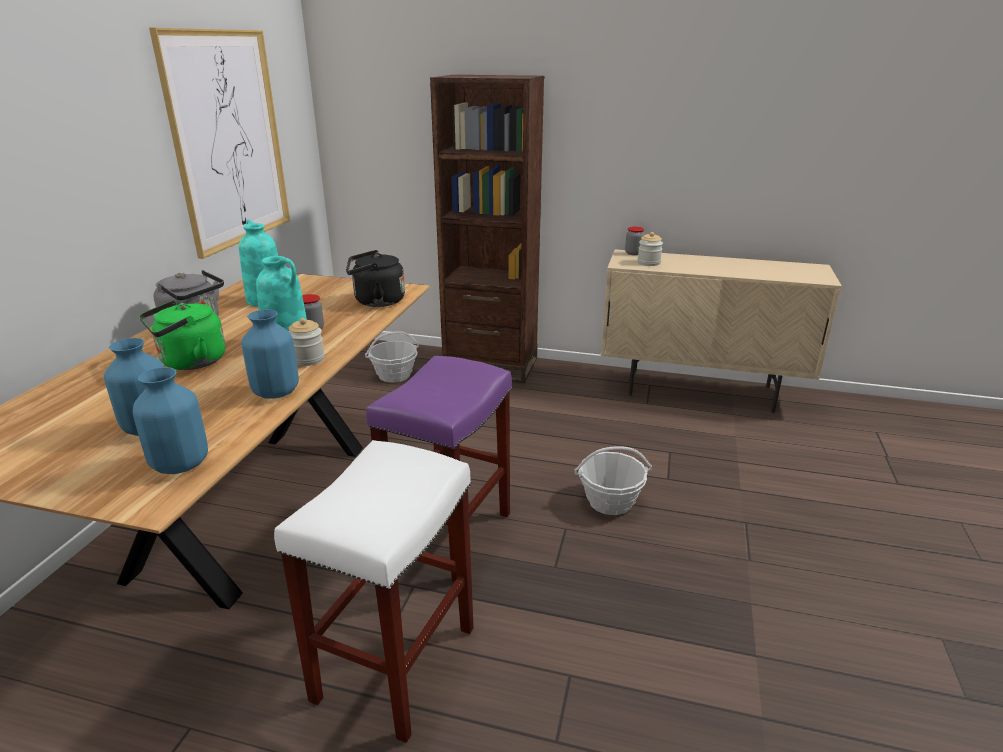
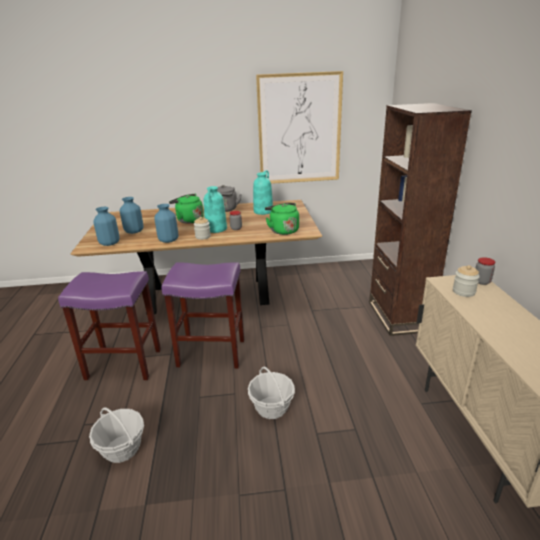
camera: 70 degrees right, 0 degrees up
white stool [274,440,474,743] -> purple stool [58,271,161,380]
black kettle [346,250,405,307] -> green kettle [265,203,299,235]
basket [365,331,419,383] -> basket moved to [89,407,144,463]

